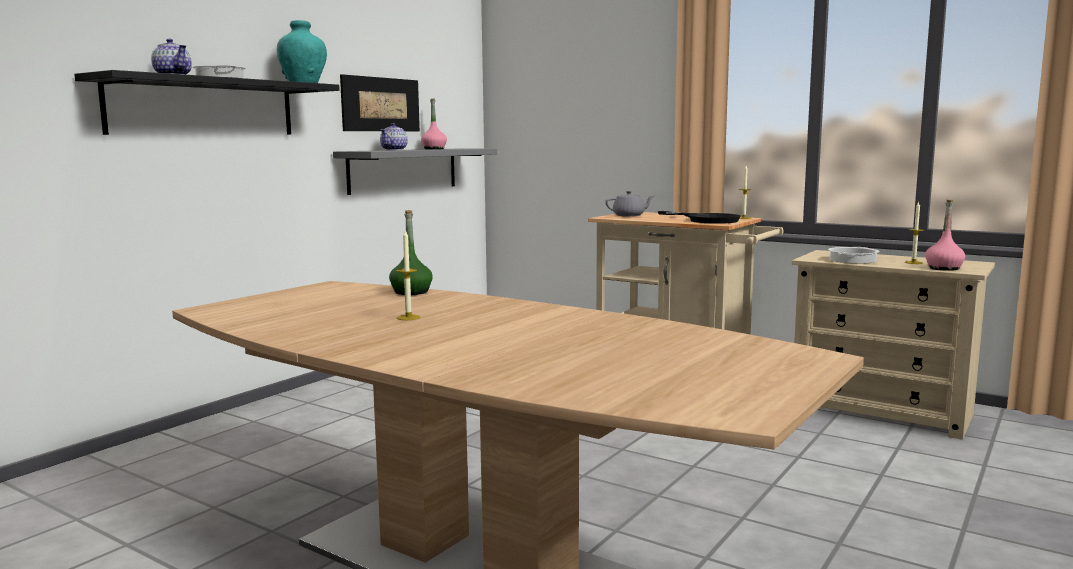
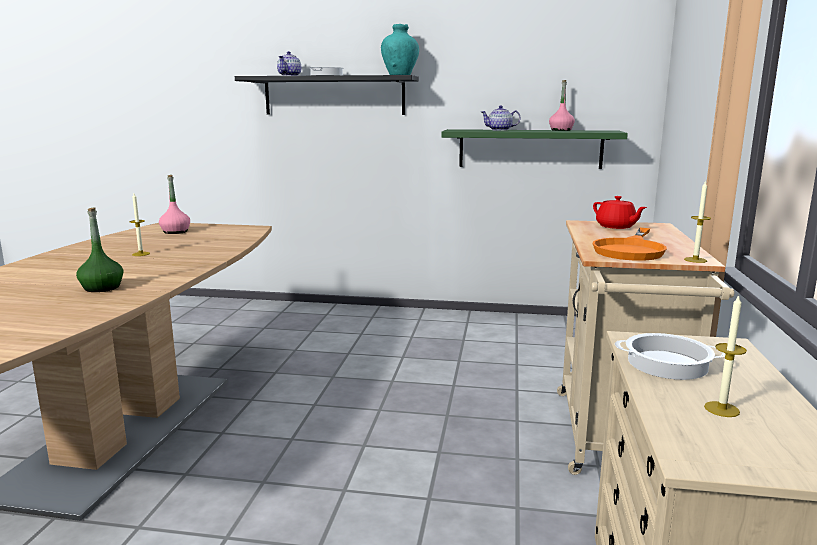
camera: 65 degrees right, 5 degrees up
grey shelf [333,148,497,195] -> green shelf [441,129,628,169]
picture [340,74,420,131] -> none
green bottle [389,210,433,295] -> green bottle moved to [76,207,124,292]
grey teapot [605,191,654,217] -> red teapot [593,196,647,229]
black frying pan [658,211,740,224] -> orange frying pan [593,228,667,261]
pink bottle [925,199,965,271] -> pink bottle moved to [159,175,190,234]

